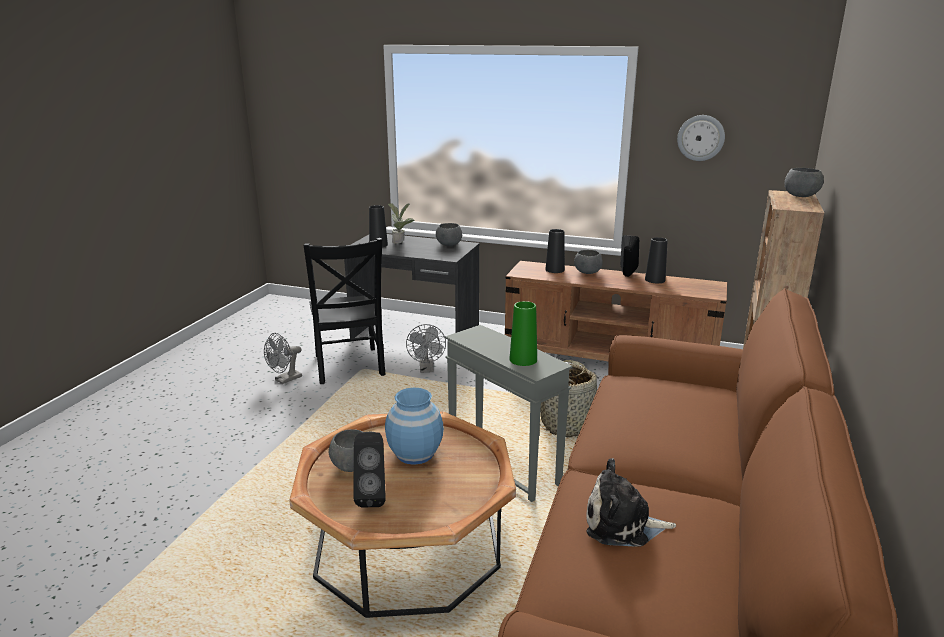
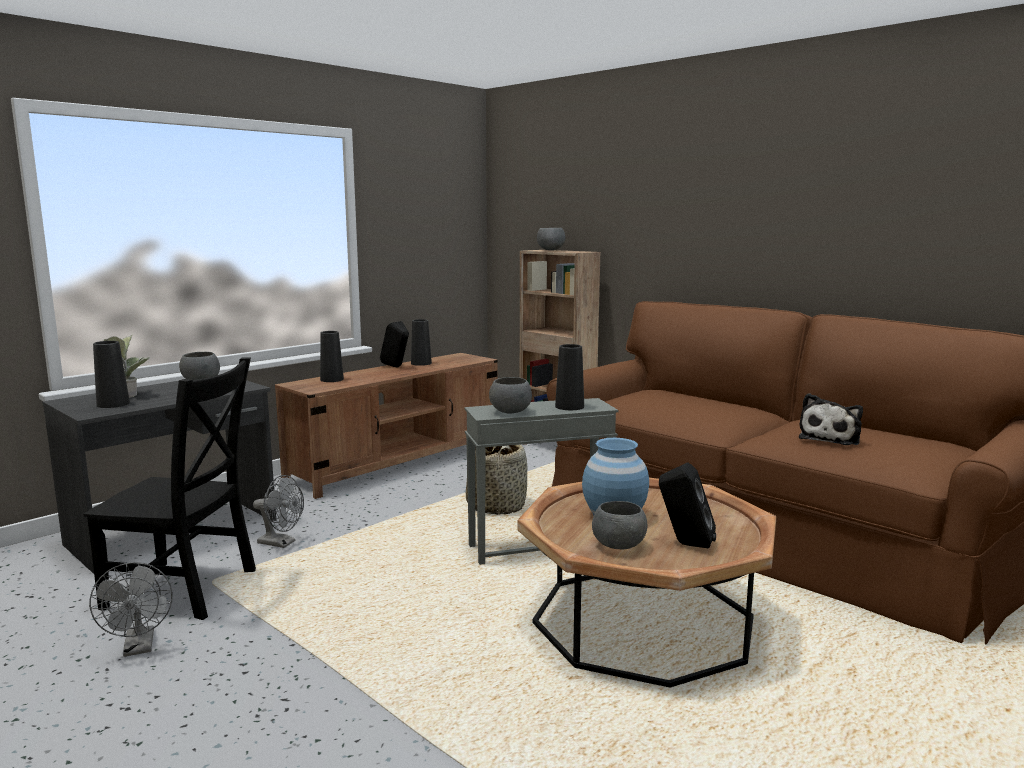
camera: 65 degrees left, 10 degrees down
green vase [510,301,537,366] -> black vase [555,344,584,410]
grey bowl [574,250,603,274] -> grey bowl moved to [489,377,532,413]
wall clock [677,115,725,161] -> none

